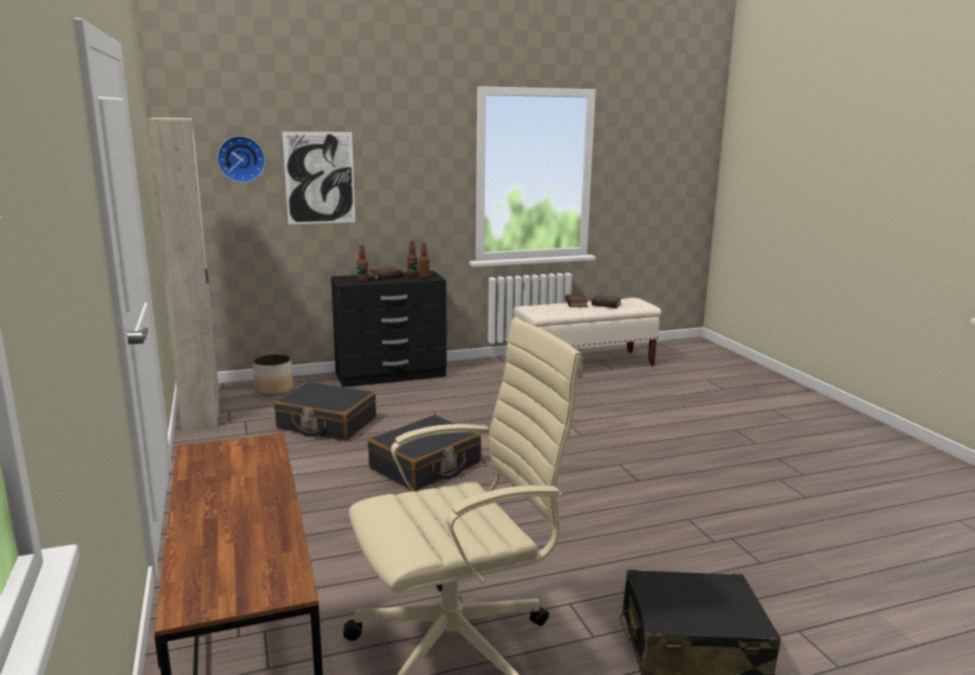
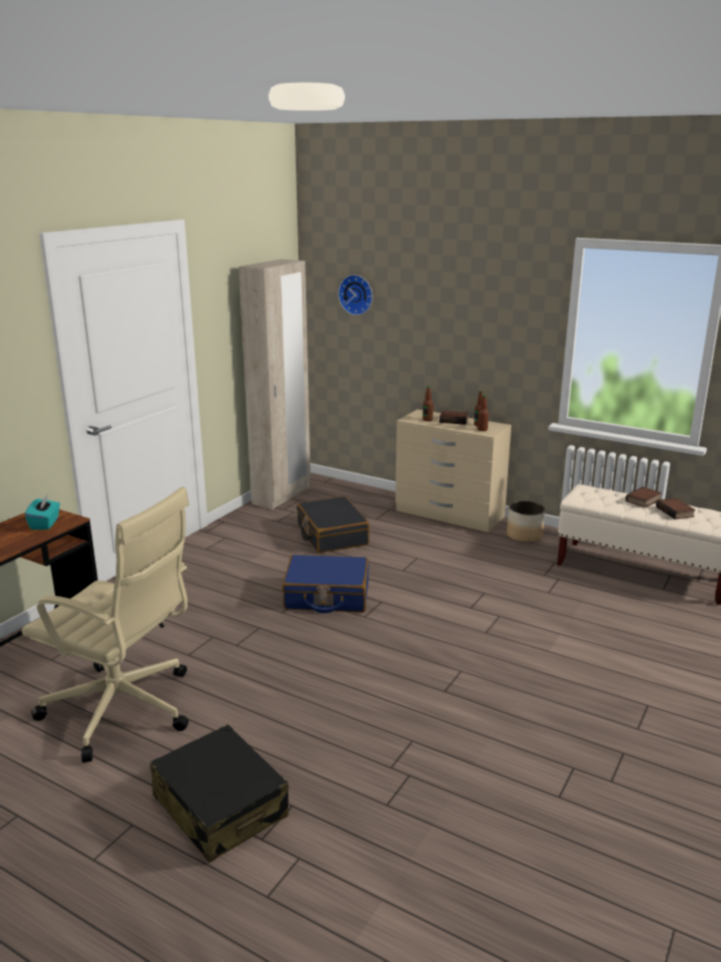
camera: 50 degrees right, 5 degrees up
planter [253,354,293,396] -> planter moved to [507,501,545,543]
picture [282,132,355,224] -> none
black dresser [331,271,446,387] -> beige dresser [395,409,511,532]
black suitcase [368,415,481,491] -> blue suitcase [282,555,369,613]
none -> turquoise tissue box [25,495,60,530]

